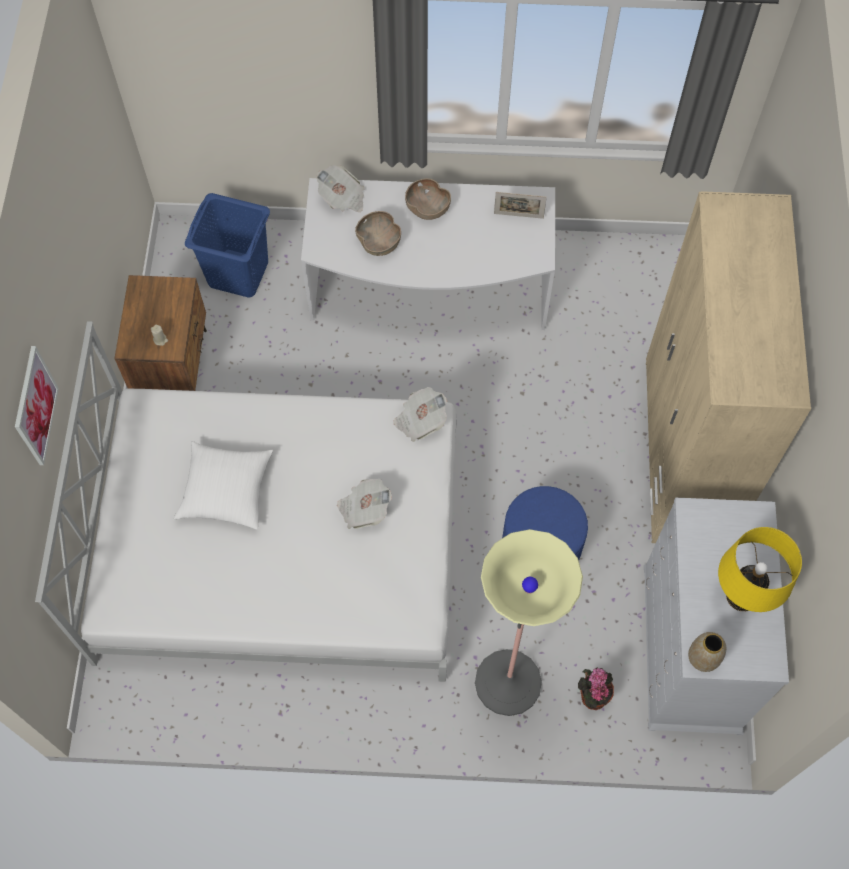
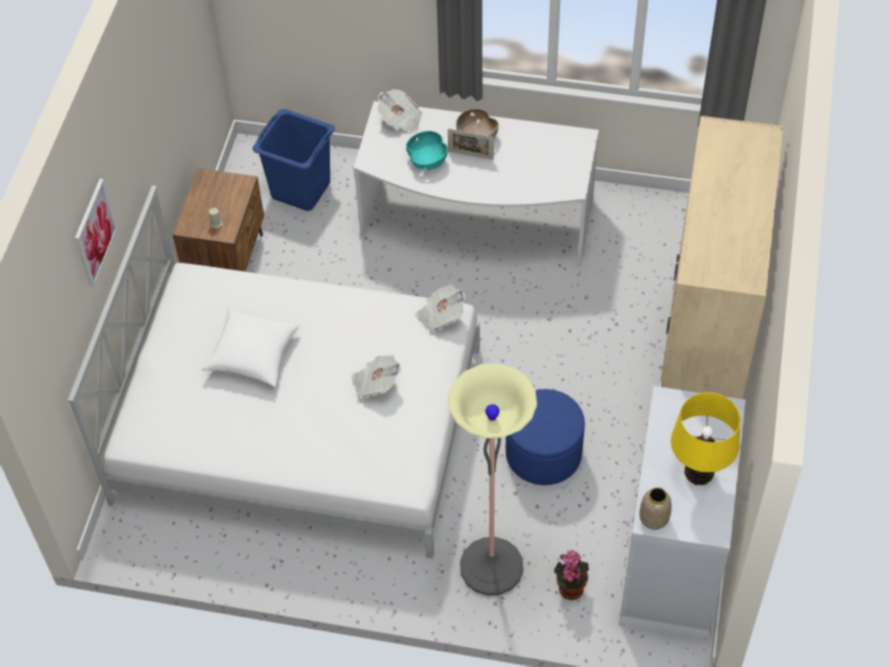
camera: 10 degrees right, 10 degrees down
brown bowl [355,211,401,256] -> turquoise bowl [406,131,448,170]
picture frame [494,192,547,219] -> picture frame moved to [448,128,494,160]

